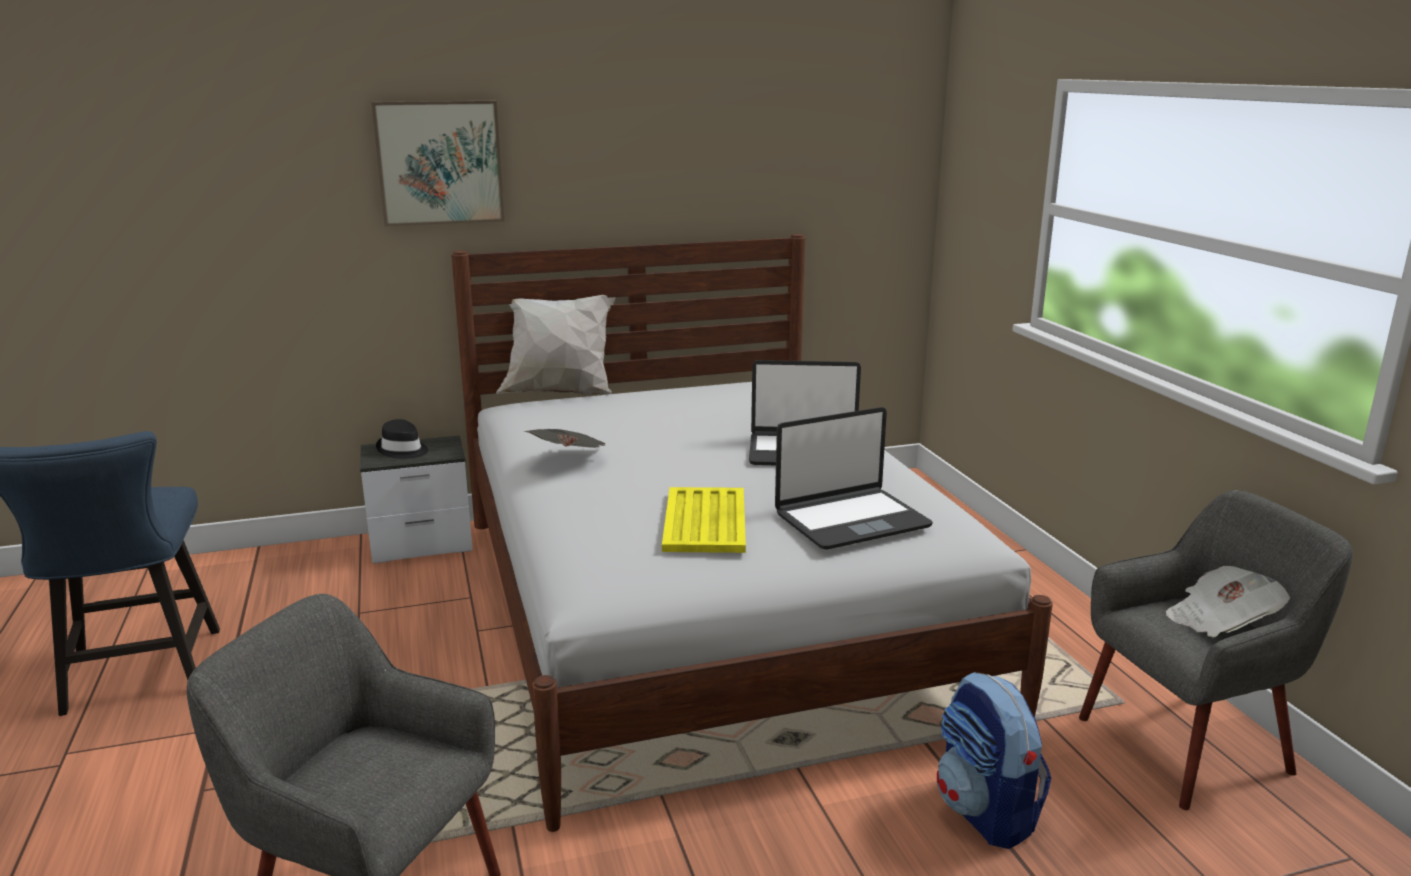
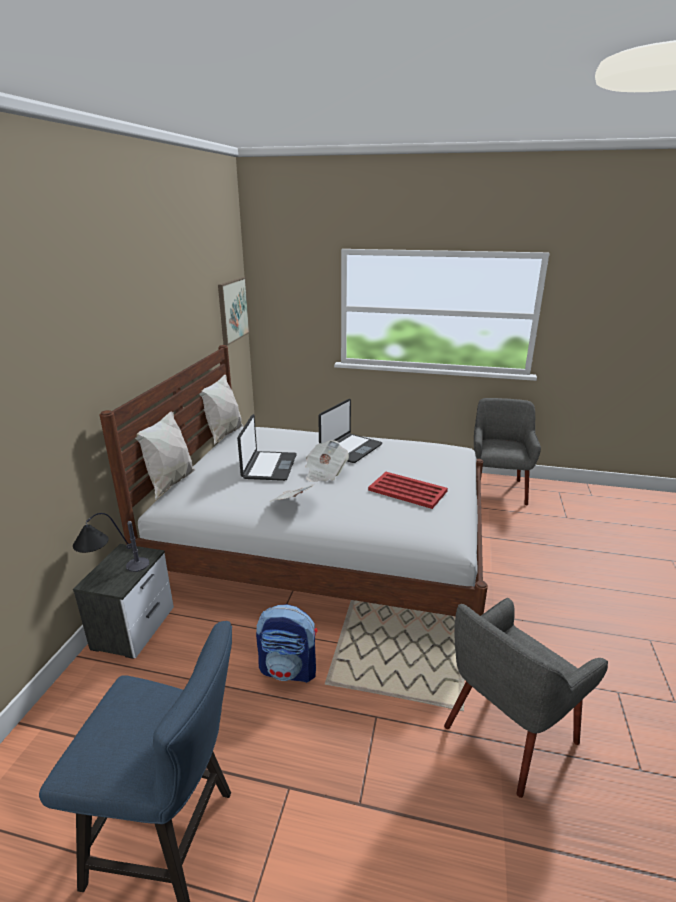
camera: 60 degrees left, 5 degrees up
picture [371,101,505,226] -> picture moved to [218,277,250,346]
black hat [376,419,428,459] -> table lamp [73,513,149,572]
yellow tray [662,487,746,553] -> red tray [368,472,448,509]
laptop [775,407,933,549] -> laptop moved to [237,414,297,481]
backpack [937,672,1051,849] -> backpack moved to [256,604,318,683]
newspaper [1166,566,1290,637] -> newspaper moved to [305,440,349,482]
none -> white pillow [200,375,243,445]

